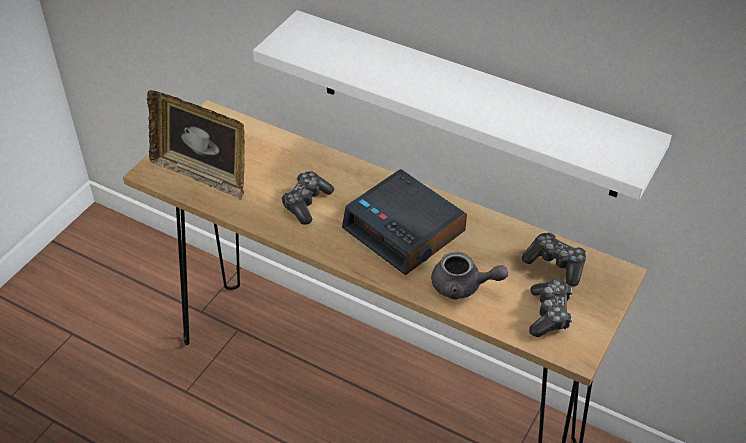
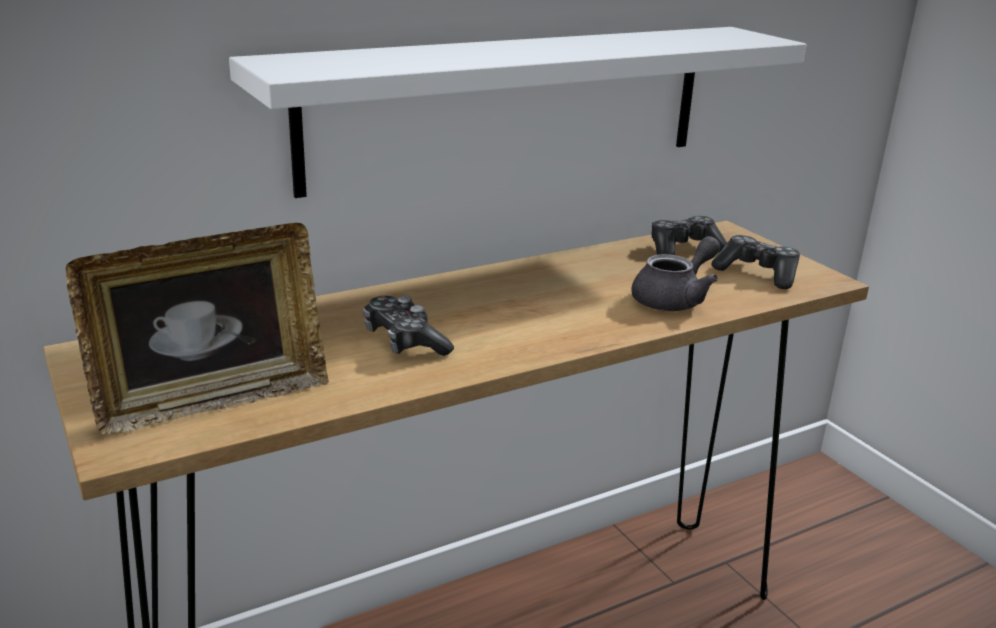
camera: 60 degrees left, 20 degrees down
alarm clock [342,169,467,276] -> none

